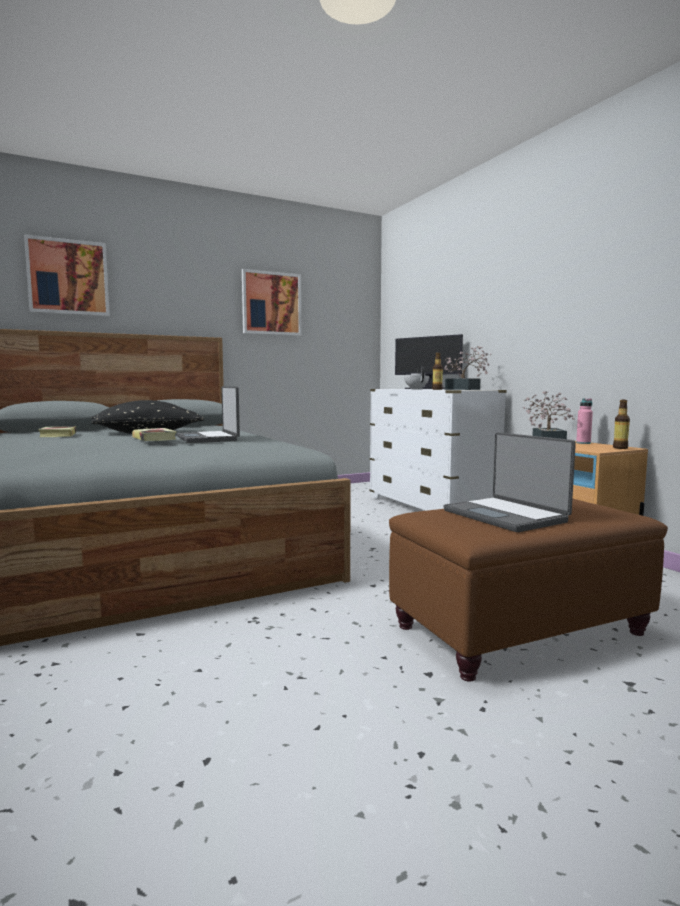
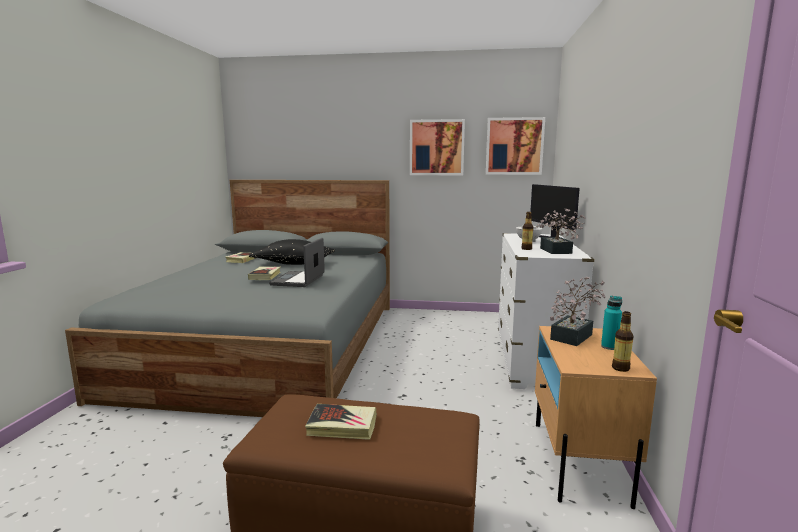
camera: 35 degrees right, 5 degrees up
picture [24,234,110,316] -> picture moved to [486,117,545,175]
laptop [443,432,576,532] -> book [305,404,377,440]
pink bottle [576,398,593,444] -> turquoise bottle [601,296,622,350]

